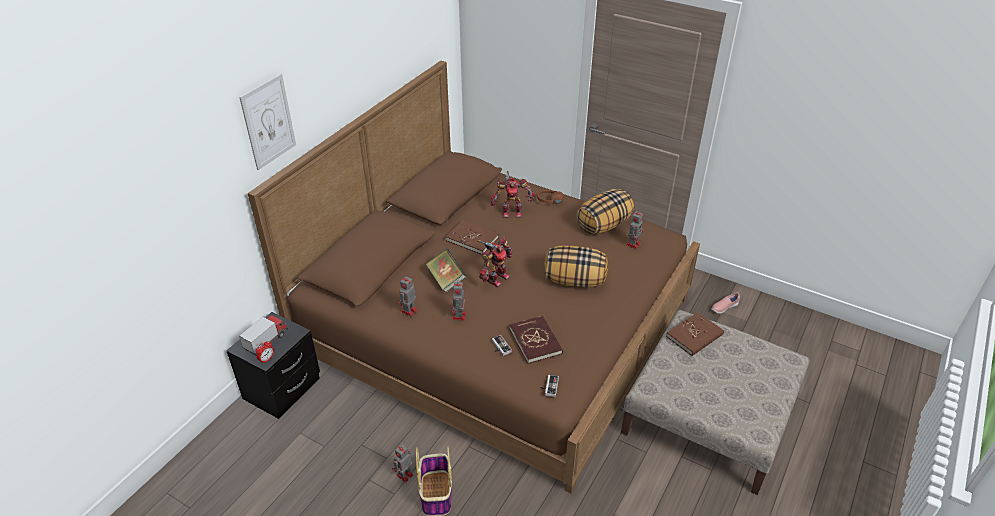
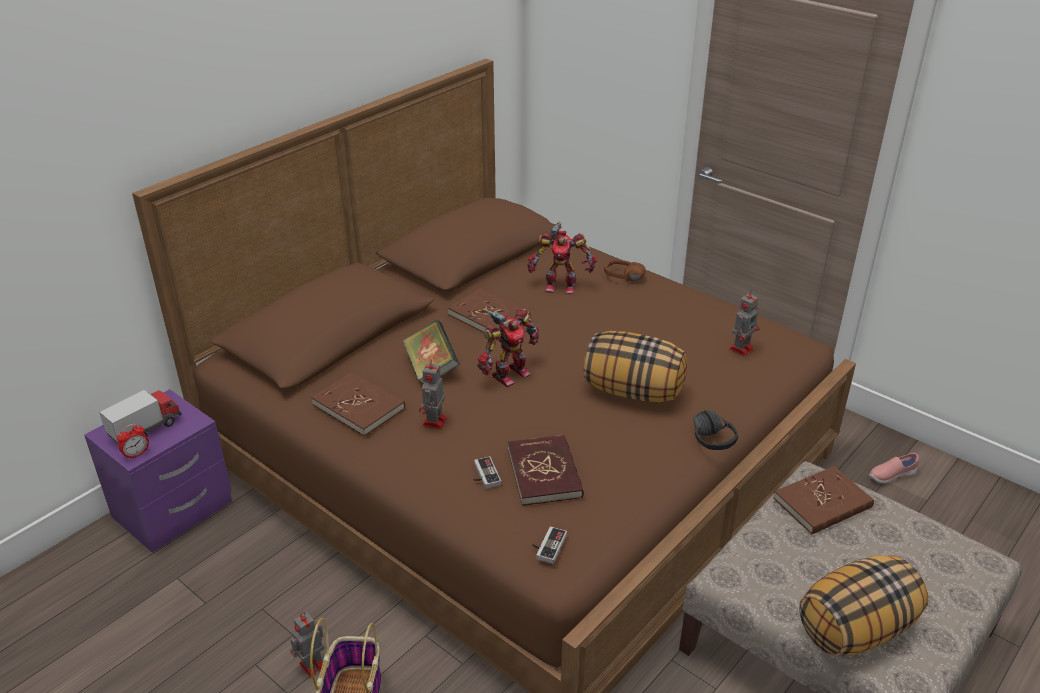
camera: 10 degrees right, 5 degrees down
black nightstand [226,312,320,419] -> purple nightstand [84,389,232,553]
picture [239,74,296,170] -> none
toy robot [398,275,418,317] -> brown book [311,372,405,437]
pillow [577,189,634,234] -> pillow moved to [799,556,928,655]
none -> black headphones [693,410,738,450]

